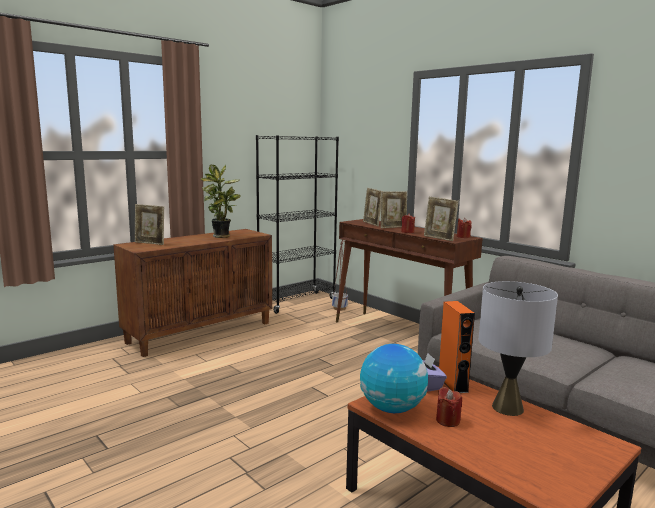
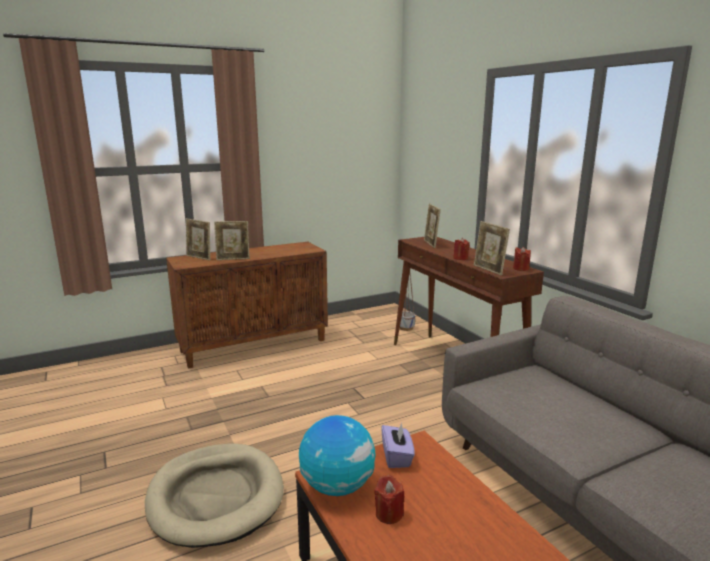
camera: 15 degrees right, 5 degrees up
potted plant [201,164,241,238] -> none
black bookcase [256,135,339,314] -> none
picture frame [381,191,407,228] -> picture frame moved to [214,221,250,260]
orange speaker [439,301,475,393] -> none
grey table lamp [479,281,558,416] -> none
none -> beige dog bed [145,444,284,548]

